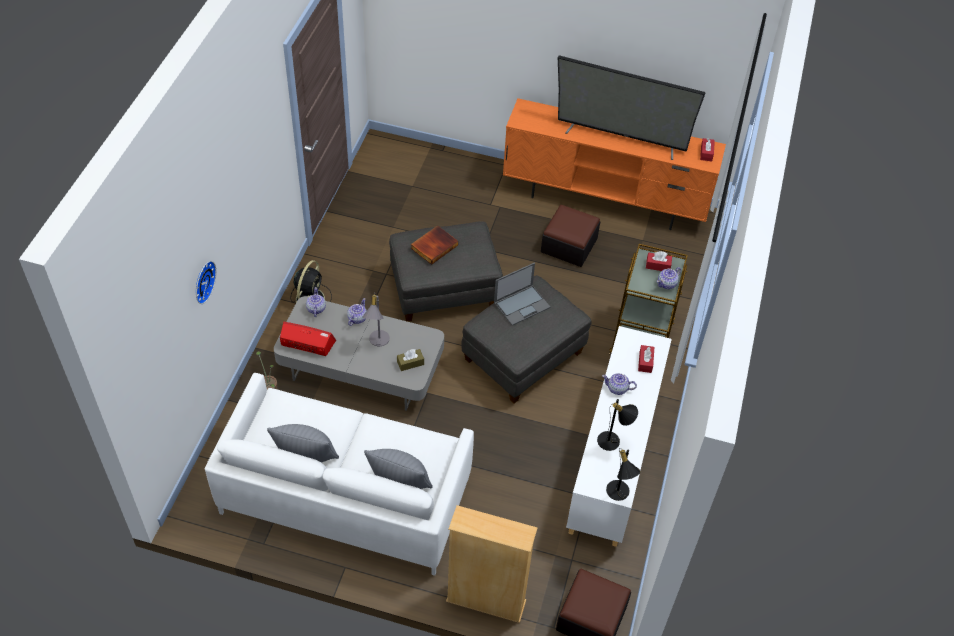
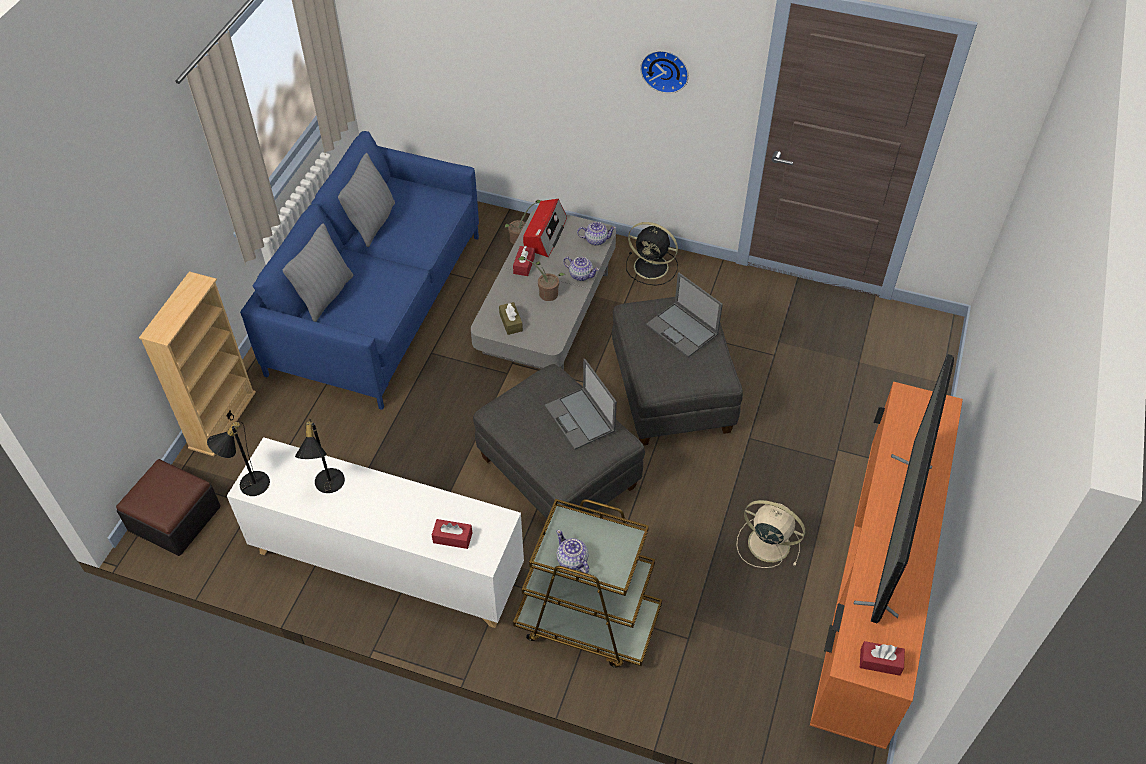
camera: 95 degrees right, 0 degrees up
wall clock [196,261,216,304] -> wall clock moved to [640,51,689,94]
white sofa [205,373,474,576] -> blue sofa [240,131,479,410]
grey table lamp [363,293,390,346] -> potted plant [517,256,566,301]
book [411,225,458,265] -> laptop [646,272,723,357]
ottoman [541,205,600,267] -> beige fan [736,500,805,568]
teapot [602,373,637,395] -> none
red tissue box [646,251,672,271] -> red tissue box moved to [513,246,535,276]

